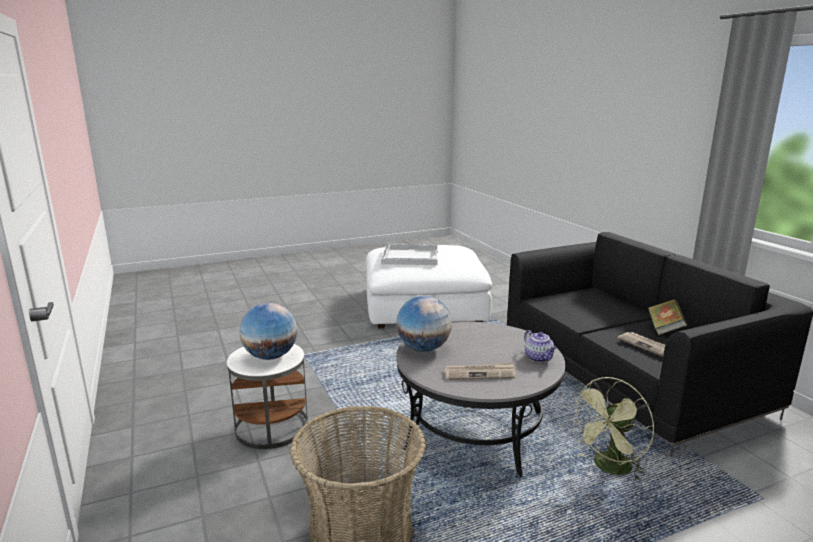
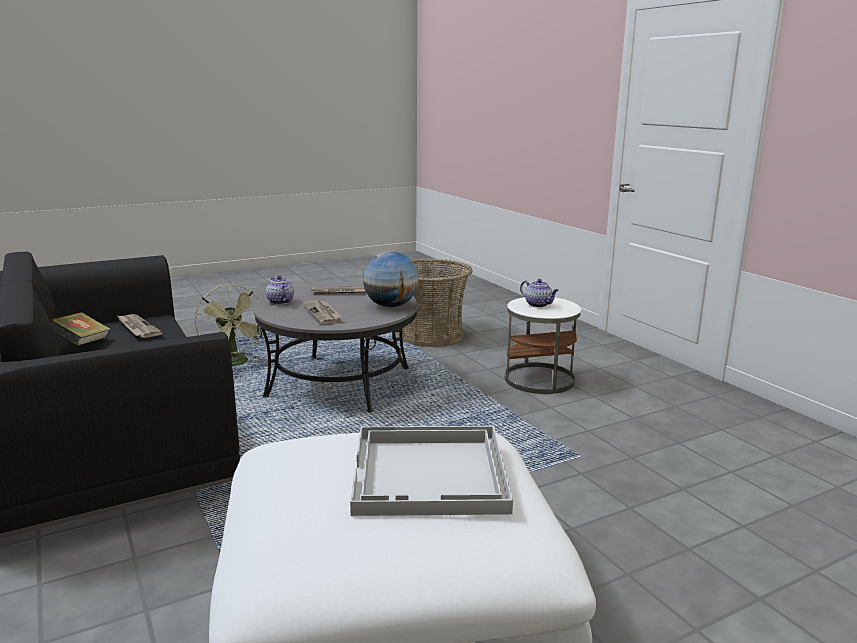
camera: 175 degrees right, 0 degrees up
globe [240,303,297,360] -> teapot [520,279,559,307]
green fan [569,377,654,481] -> green fan turned 105 degrees clockwise [195,284,261,366]
none -> newspaper [303,301,342,324]

